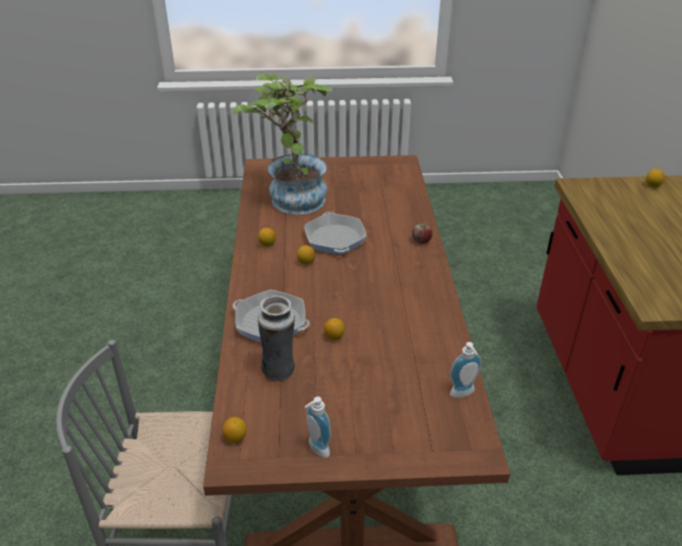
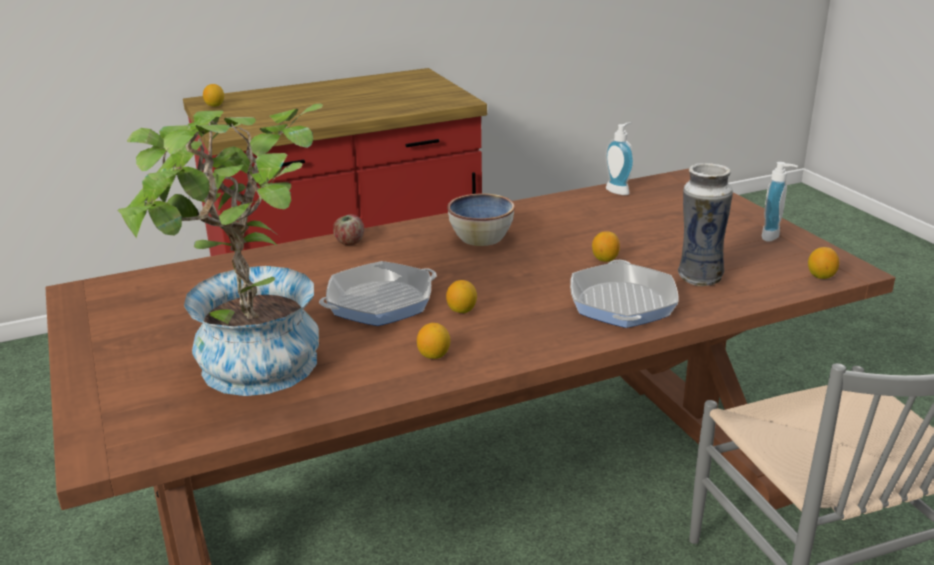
camera: 110 degrees left, 10 degrees down
none -> bowl [447,194,515,246]

